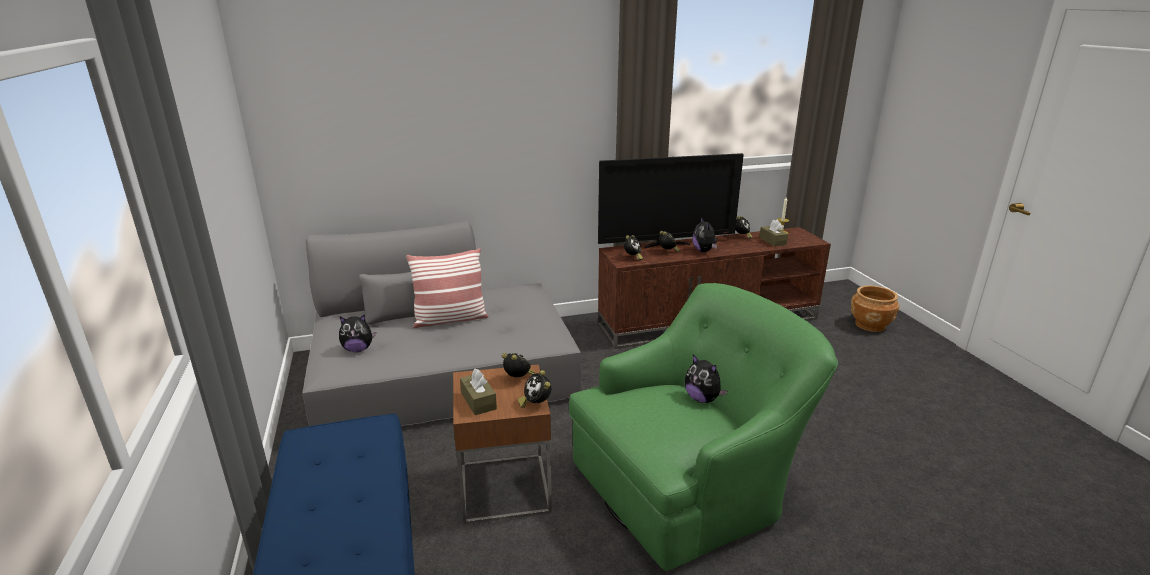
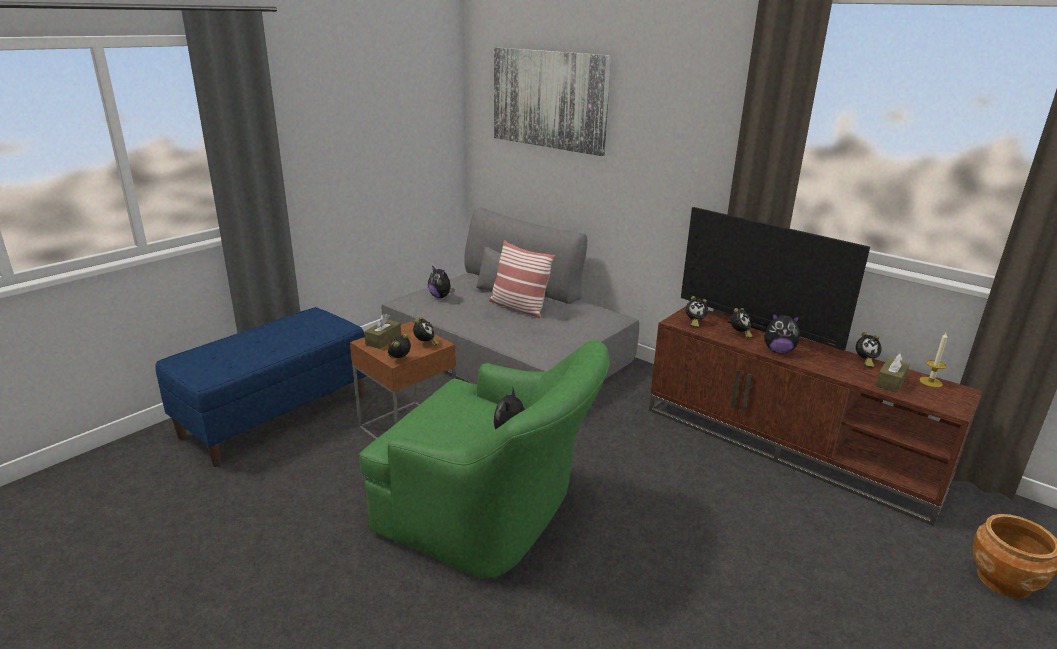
camera: 55 degrees right, 0 degrees up
plush toy [692,217,718,252] -> plush toy turned 120 degrees counterclockwise [764,312,801,353]
none -> picture [494,48,611,156]

